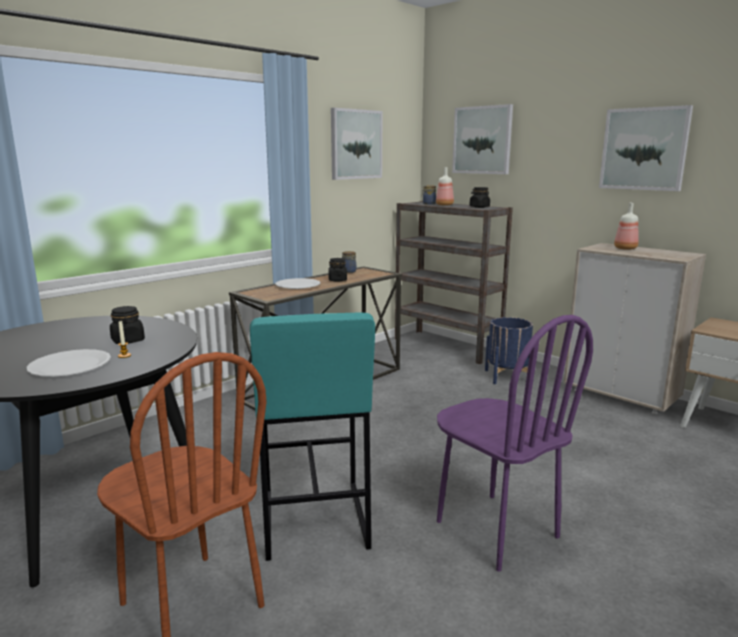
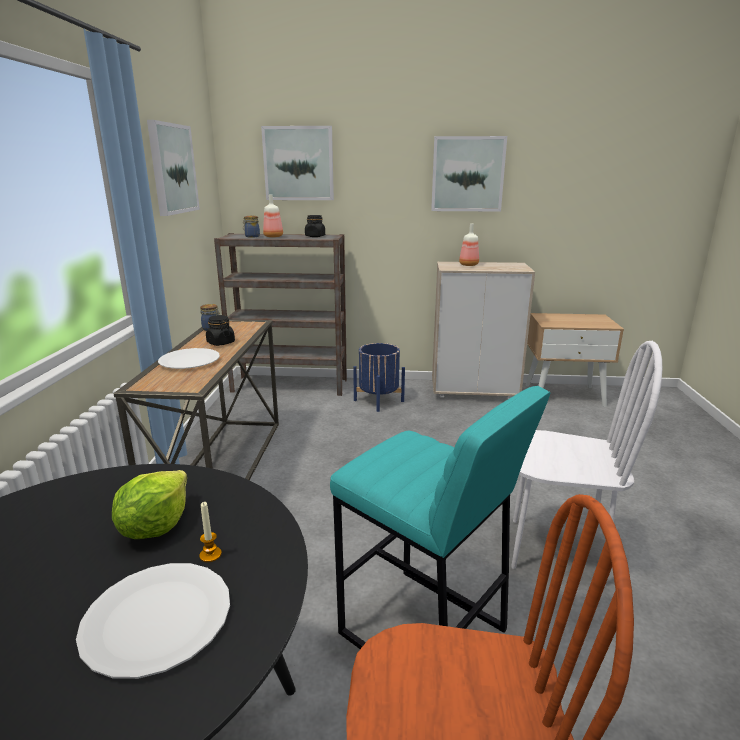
camera: 40 degrees left, 5 degrees up
black jar [110,306,145,344] -> lettuce [112,470,187,539]
purple chair [437,315,593,571] -> white chair [511,341,662,587]

